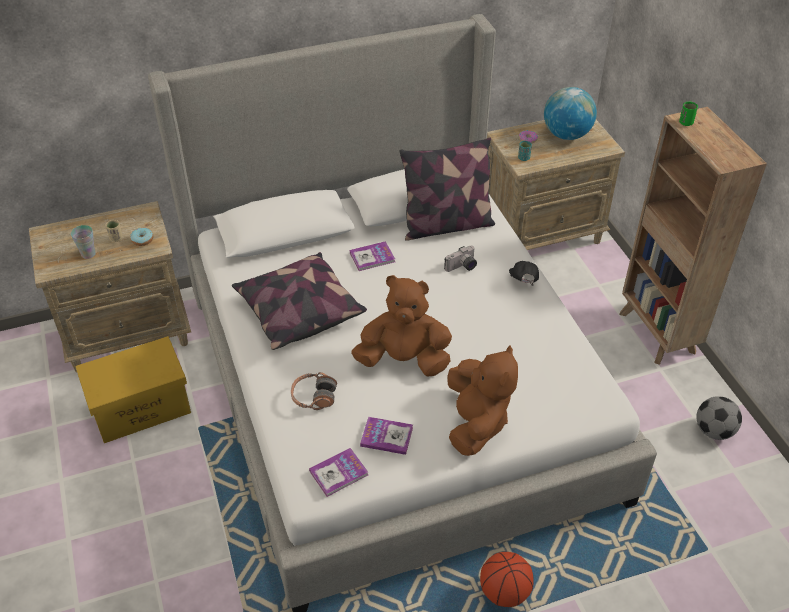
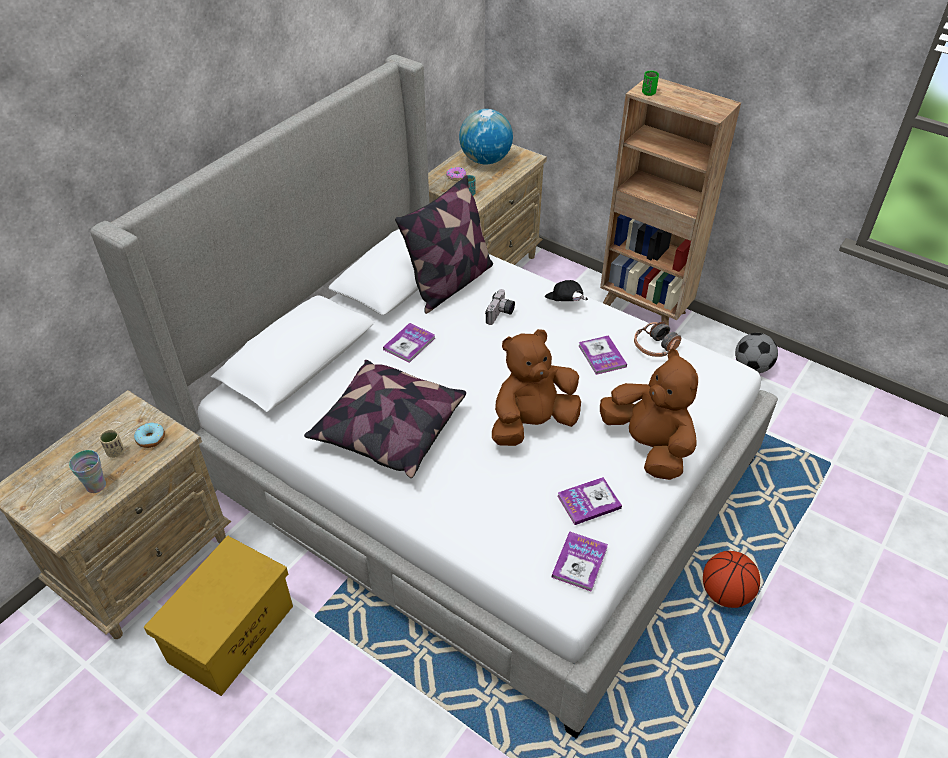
camera: 35 degrees left, 0 degrees up
headphones [291,372,337,410] -> headphones moved to [634,322,681,357]
none -> book [579,336,627,375]

